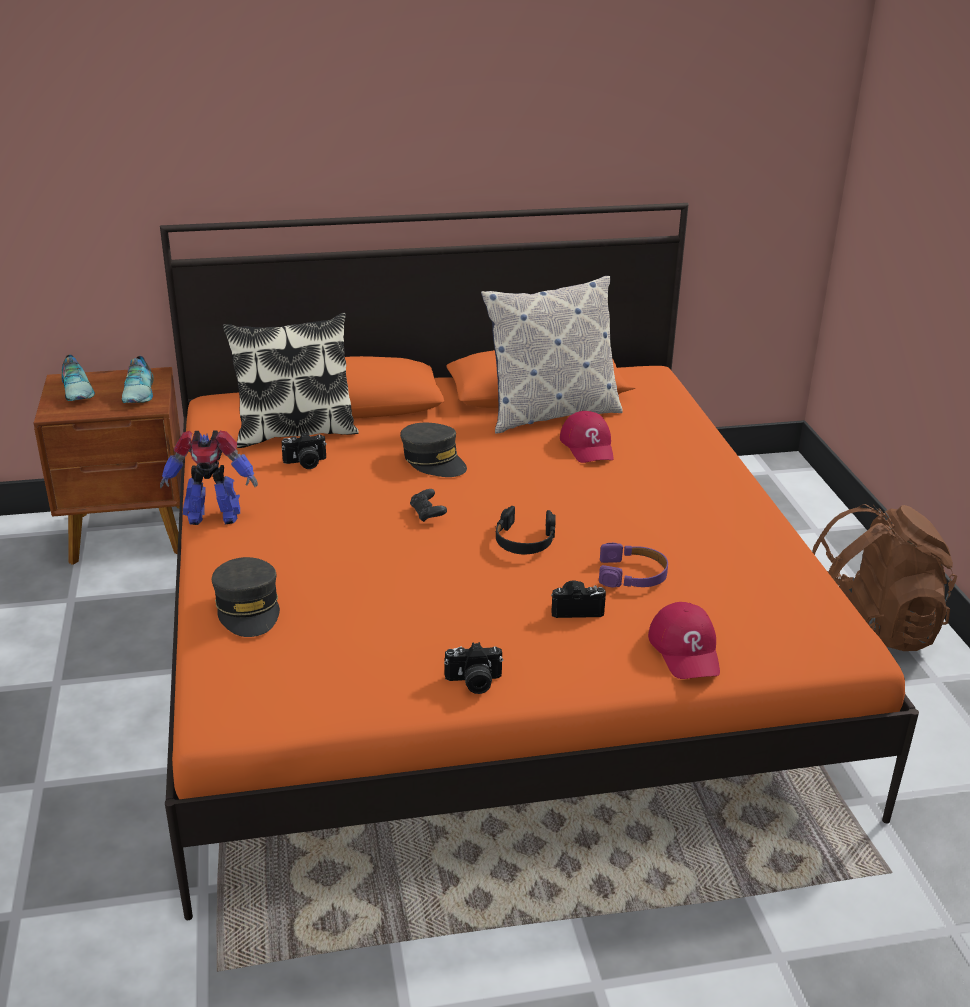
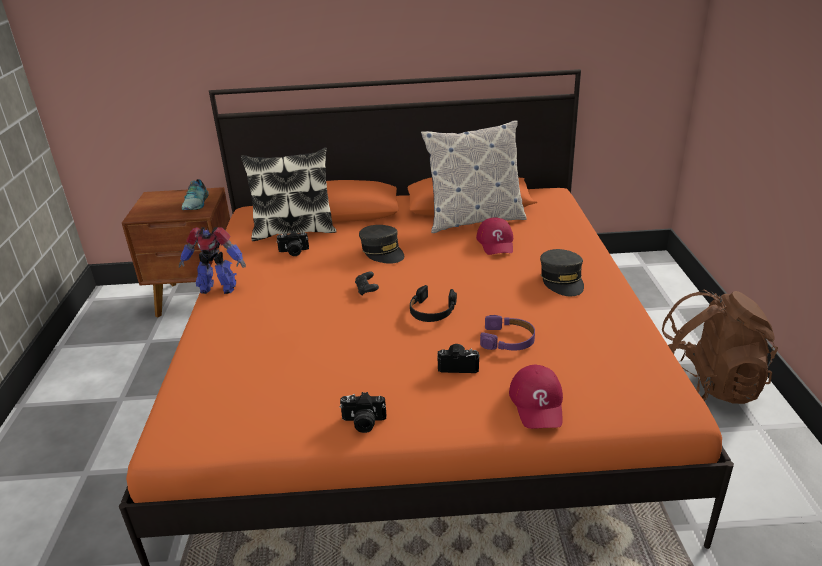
camera: 10 degrees right, 0 degrees up
shoe [61,355,95,401] -> none
grey cap [211,557,280,637] -> grey cap moved to [540,249,584,296]

